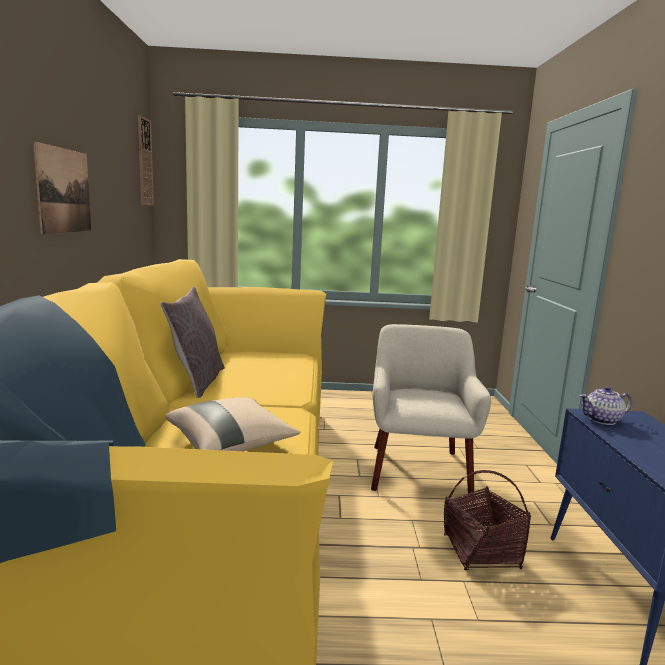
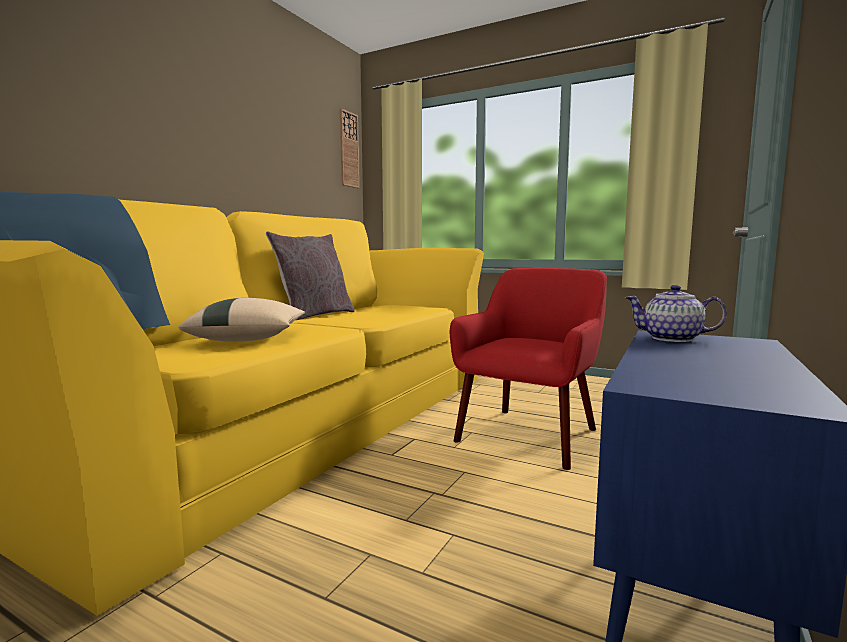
camera: 30 degrees right, 5 degrees down
picture [33,141,91,235] -> none
beige armchair [371,324,491,497] -> red armchair [450,268,607,470]
basket [444,470,531,571] -> none

